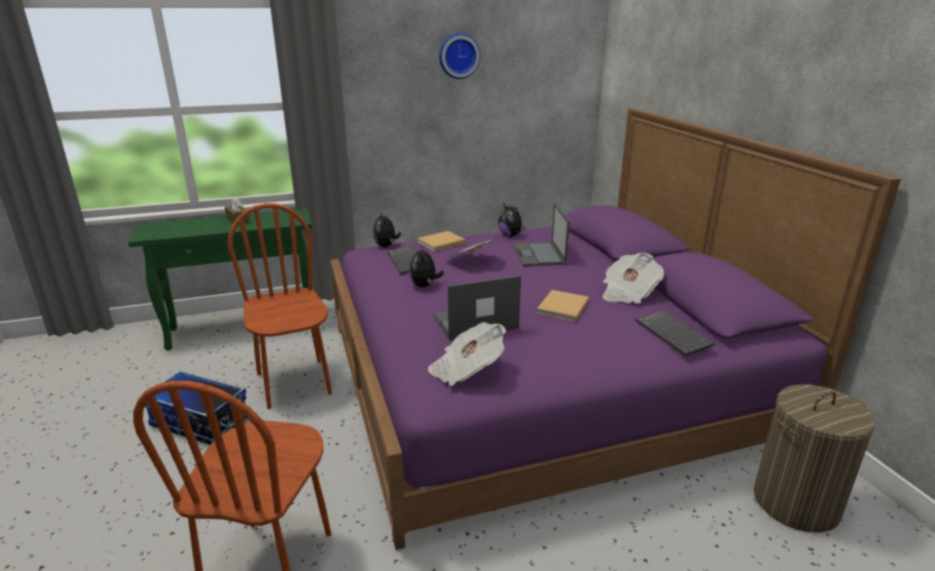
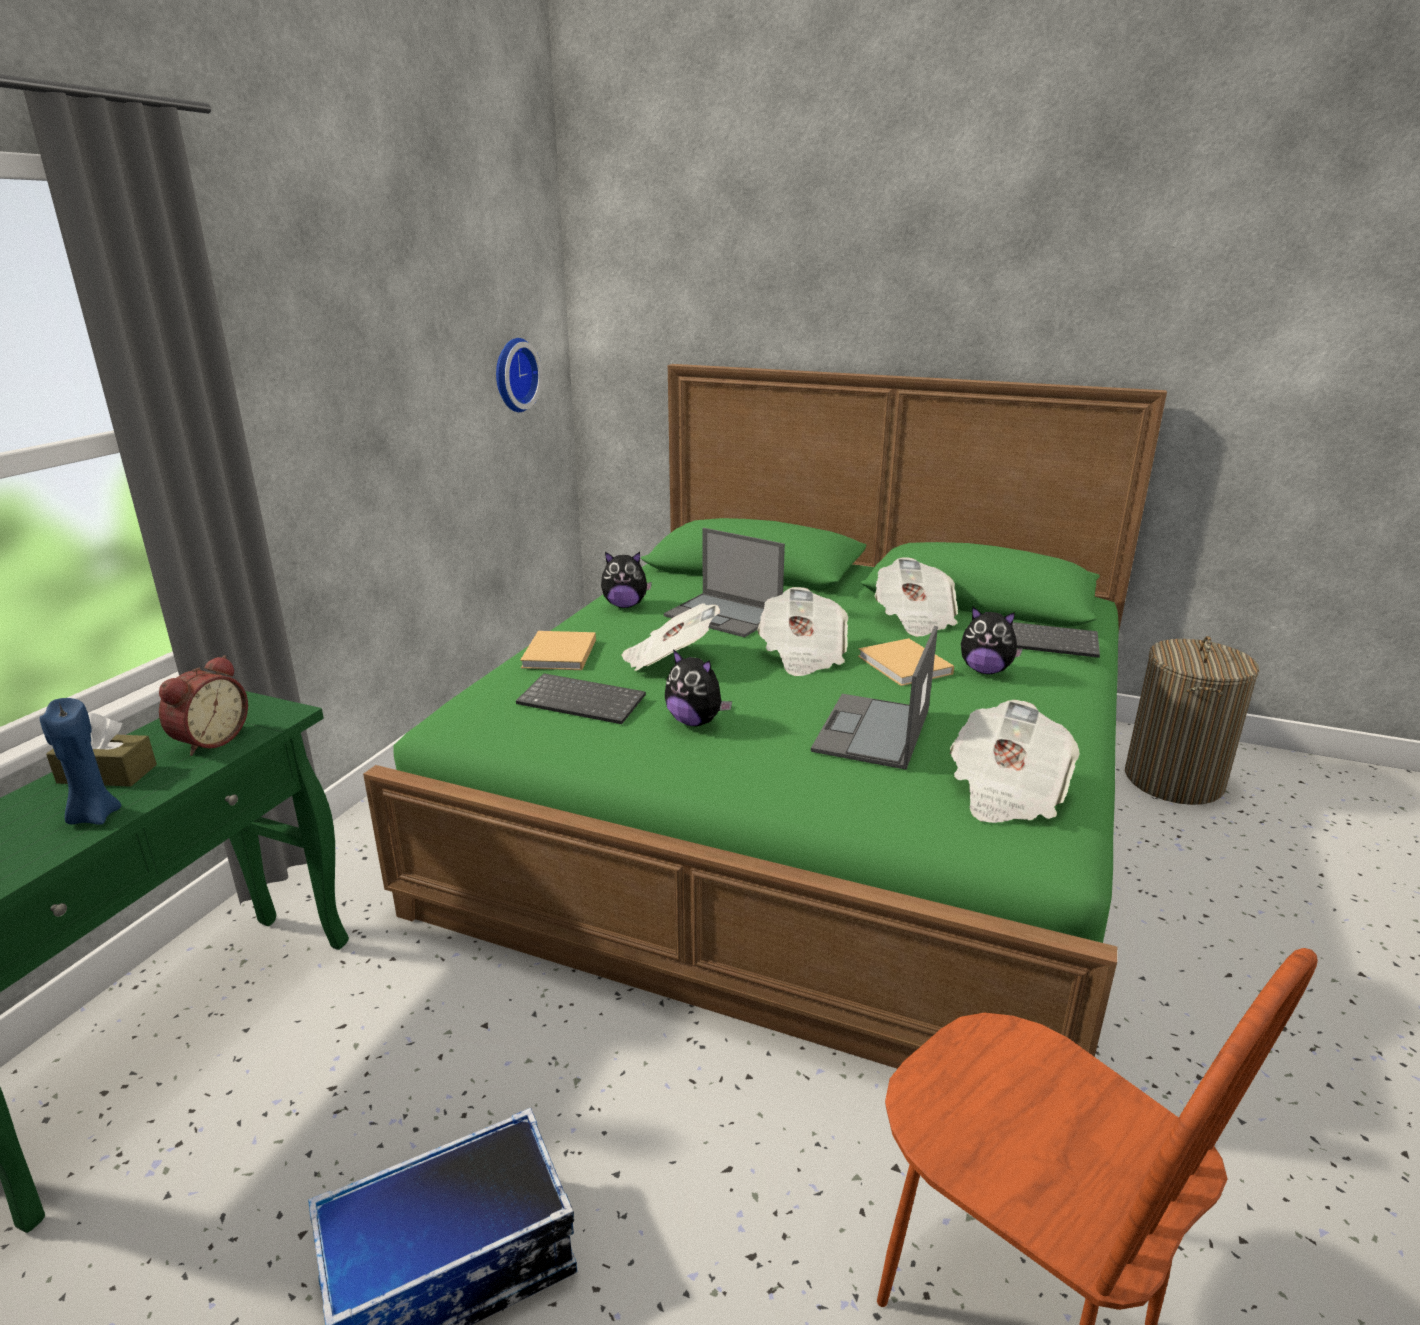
camera: 50 degrees left, 0 degrees up
brown chair [228,203,332,409] -> none
purple bed [330,108,901,550] -> green bed [363,364,1167,1069]
plush toy [373,211,401,247] -> plush toy moved to [961,607,1023,674]
wall clock [439,33,480,79] -> wall clock moved to [496,338,542,412]
none -> blue candle [40,698,121,825]
none -> alarm clock [159,655,248,756]
none -> newspaper [757,587,848,676]

